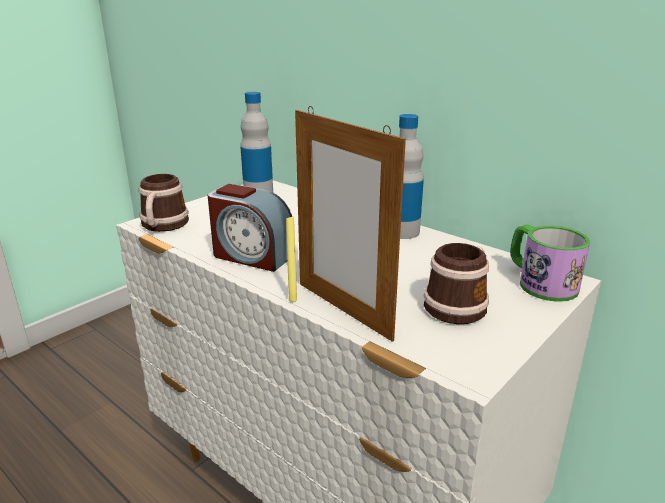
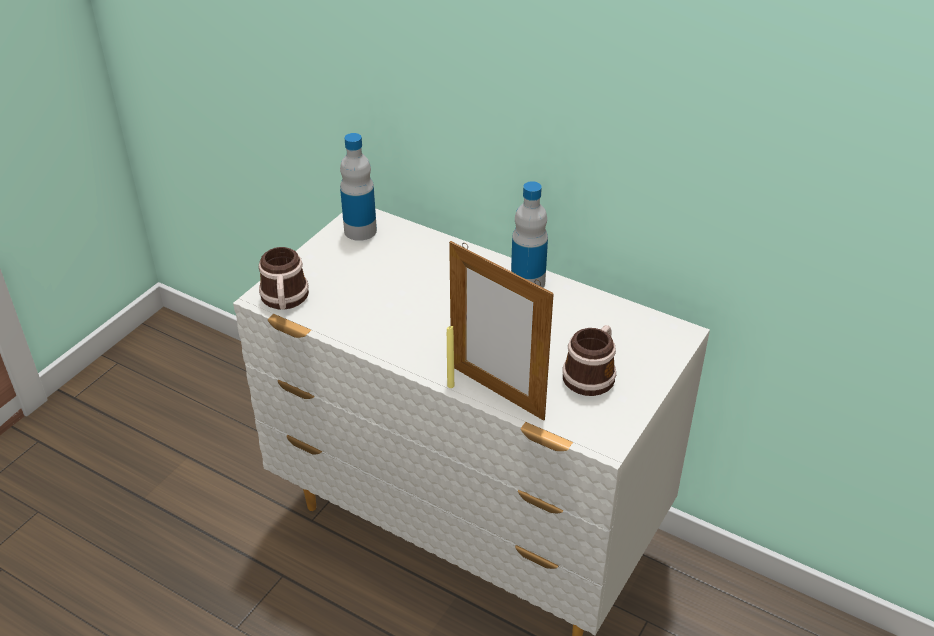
camera: 10 degrees left, 15 degrees up
alarm clock [208,184,292,272] -> none
mug [510,225,590,302] -> none

